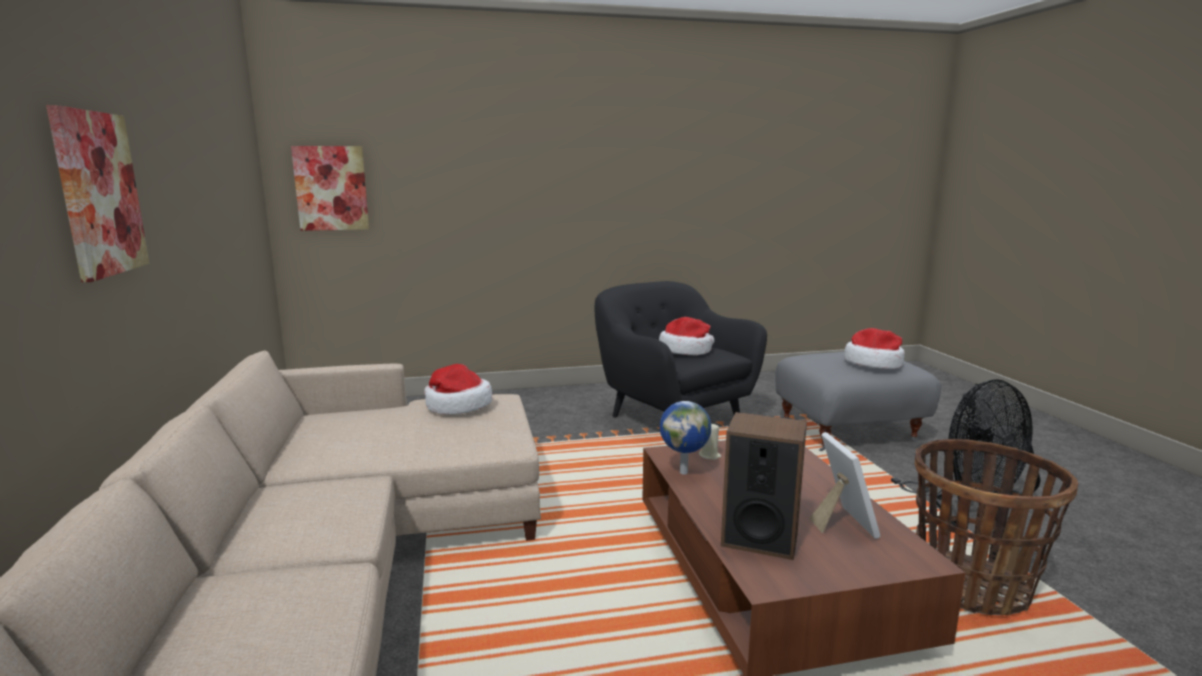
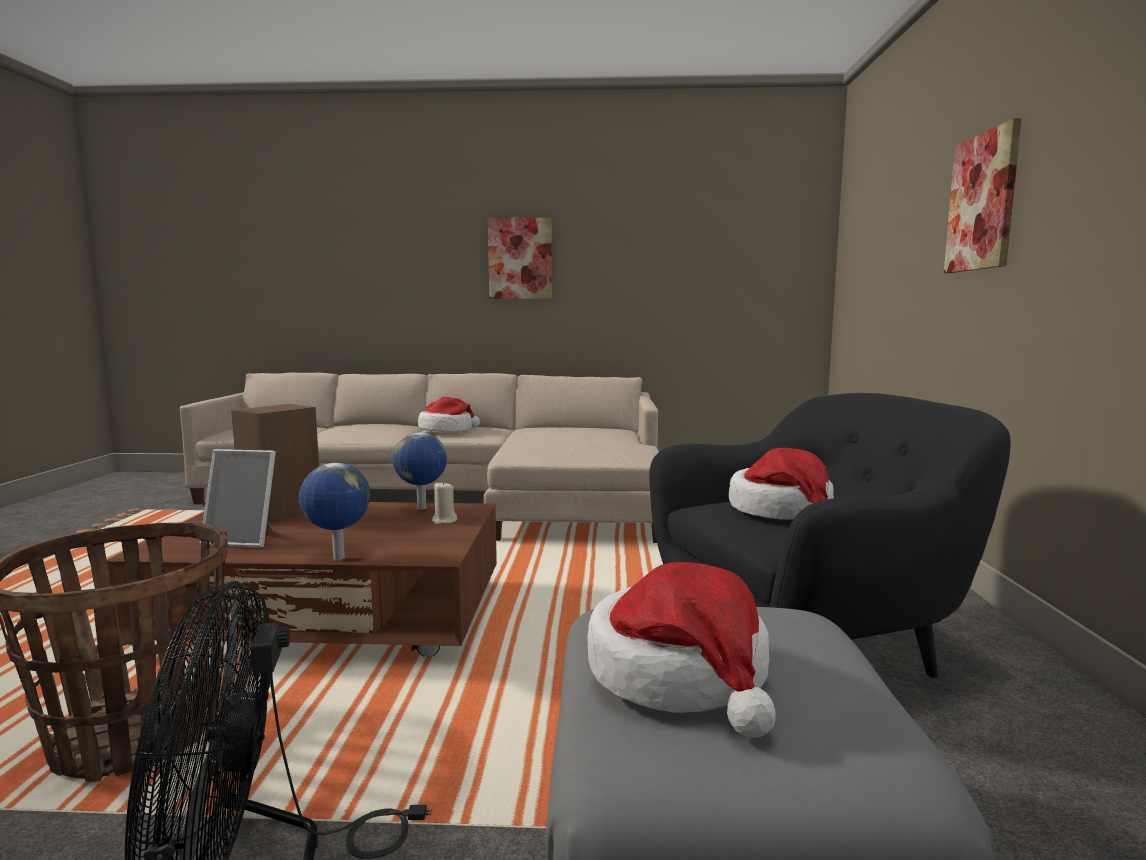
camera: 105 degrees right, 5 degrees down
picture [291,146,369,231] -> picture moved to [944,118,1022,273]
hat [424,364,492,415] -> hat moved to [418,397,480,432]
none -> globe [299,463,370,560]

